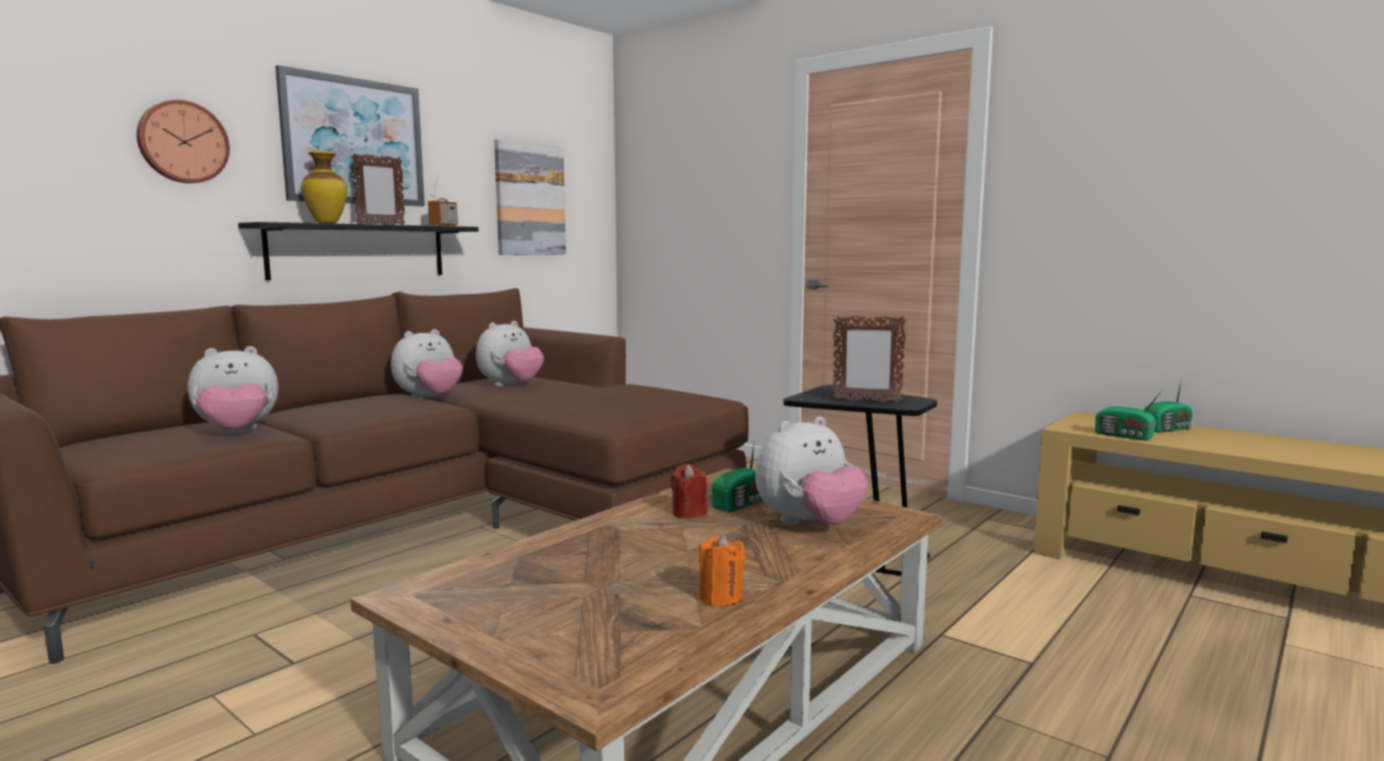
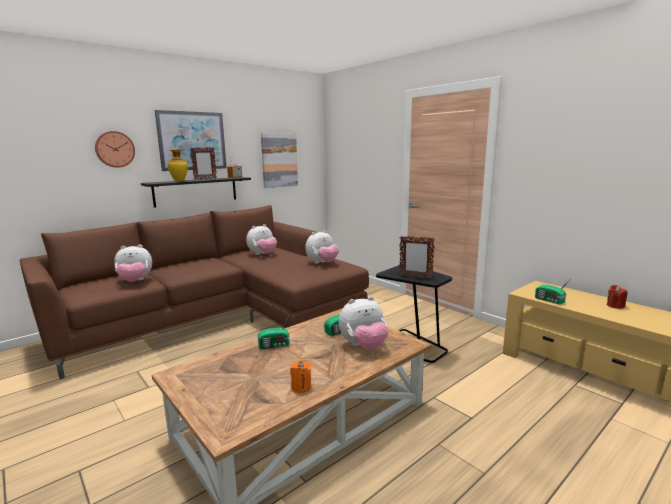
camera: 10 degrees right, 5 degrees up
plush toy [391,329,463,398] -> plush toy moved to [305,230,339,264]
red candle [670,464,707,519] -> red candle moved to [607,285,628,309]
radio [1144,381,1193,433] -> radio moved to [258,315,290,349]

